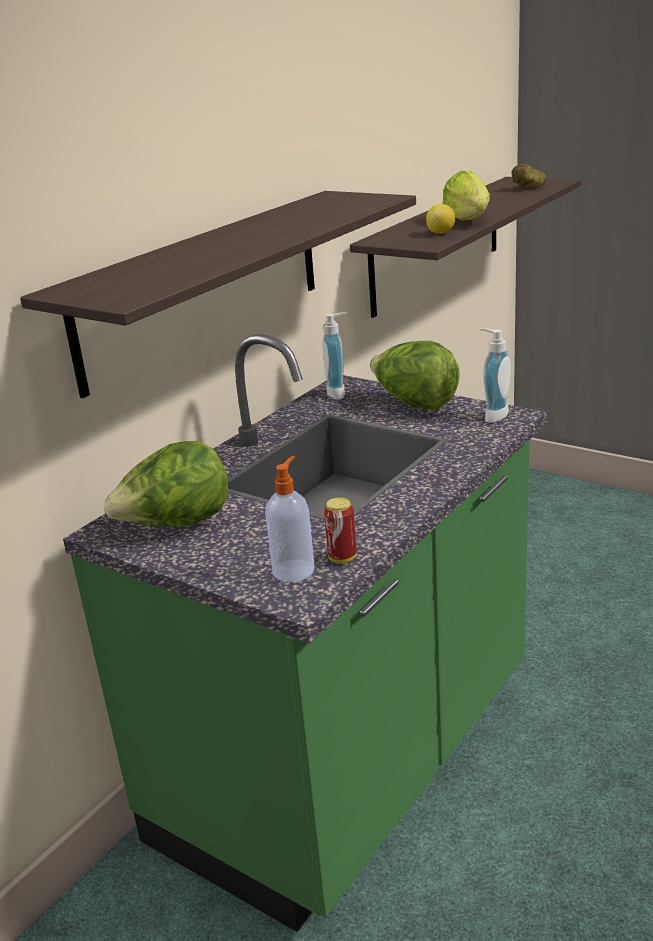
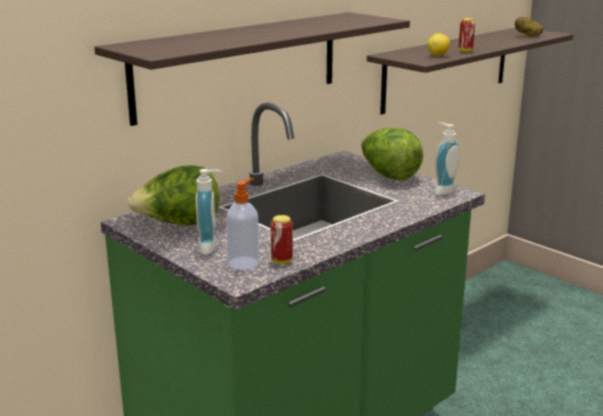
camera: 10 degrees right, 5 degrees down
soap dispenser [322,313,347,400] -> soap dispenser moved to [195,169,222,255]
lettuce [443,171,490,221] -> can [459,18,475,52]

